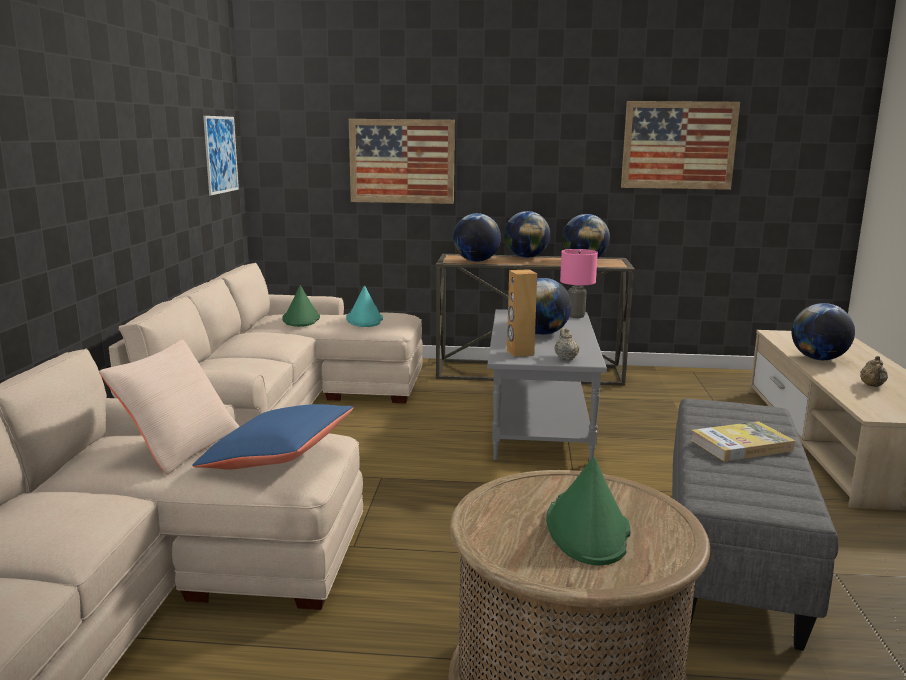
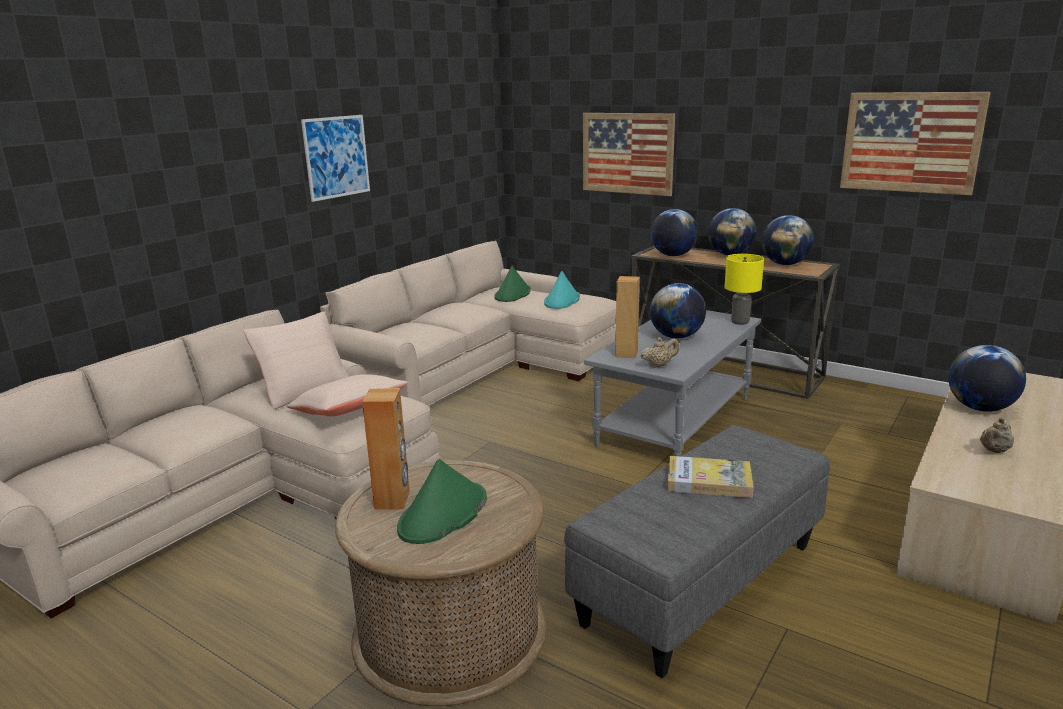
camera: 30 degrees right, 5 degrees up
blue pillow [192,404,354,469] -> beige pillow [287,374,408,416]
picture [203,116,239,195] -> picture moved to [301,115,370,202]
beige teapot [554,328,579,360] -> beige teapot turned 45 degrees clockwise [641,337,679,368]
pink table lamp [560,249,598,318] -> yellow table lamp [724,254,764,325]
none -> brown speaker [362,388,410,509]

